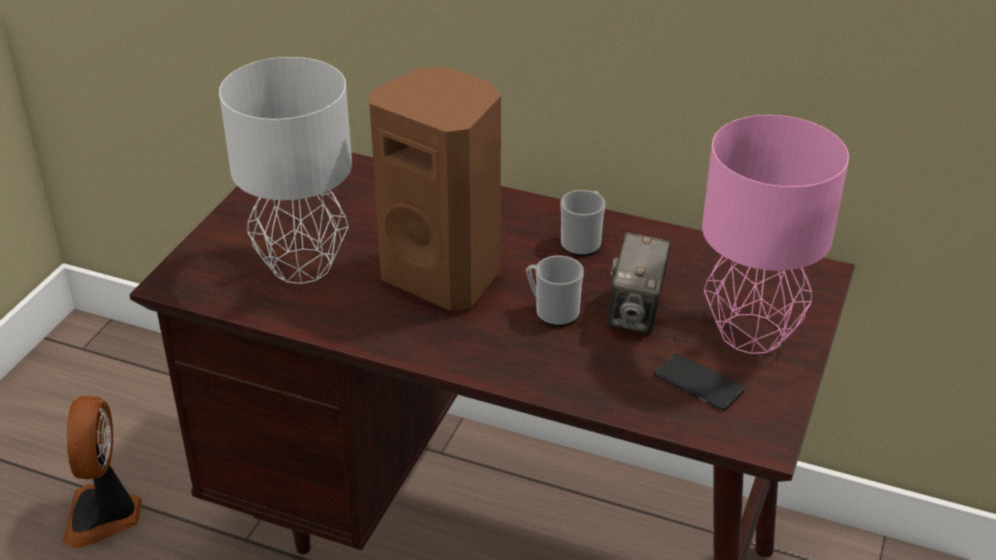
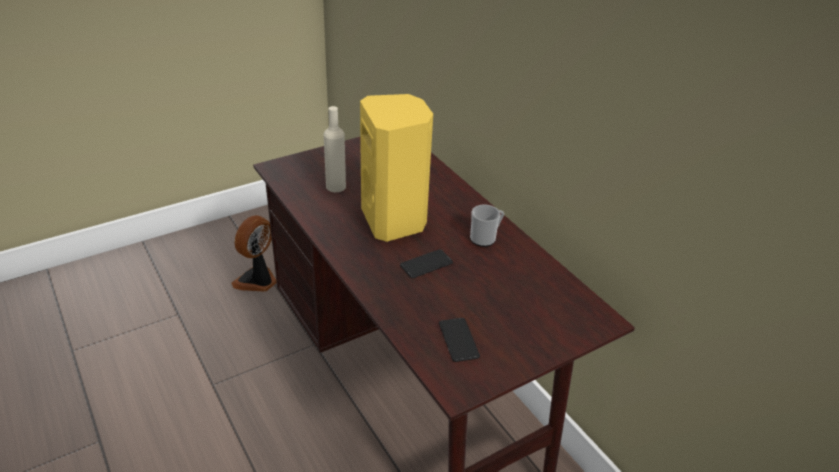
camera: 35 degrees right, 0 degrees up
grey table lamp [219,57,352,284] -> beige bottle [324,106,346,192]
brown speaker [369,67,501,311] -> yellow speaker [360,94,433,242]
mug [526,256,584,327] -> phone [400,249,453,278]
camera [607,232,671,334] -> none
pink table lamp [702,115,849,354] -> none

